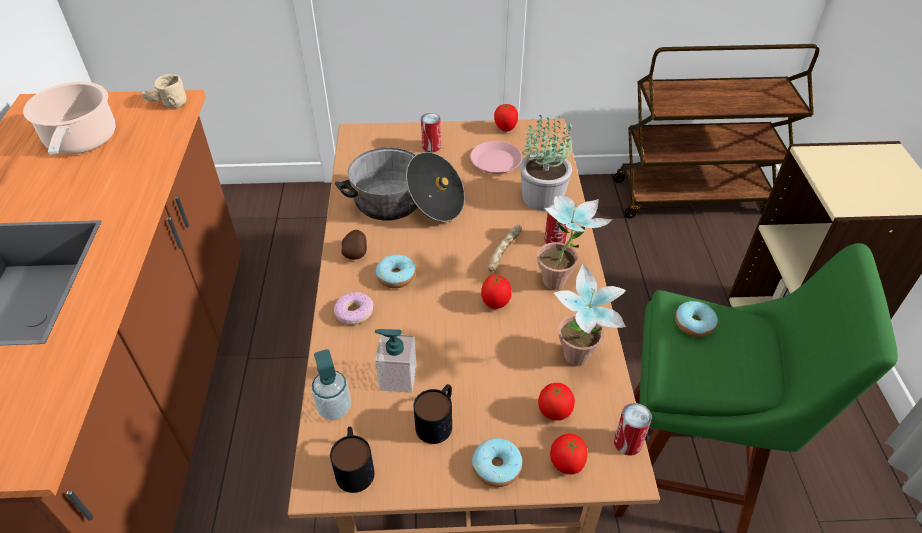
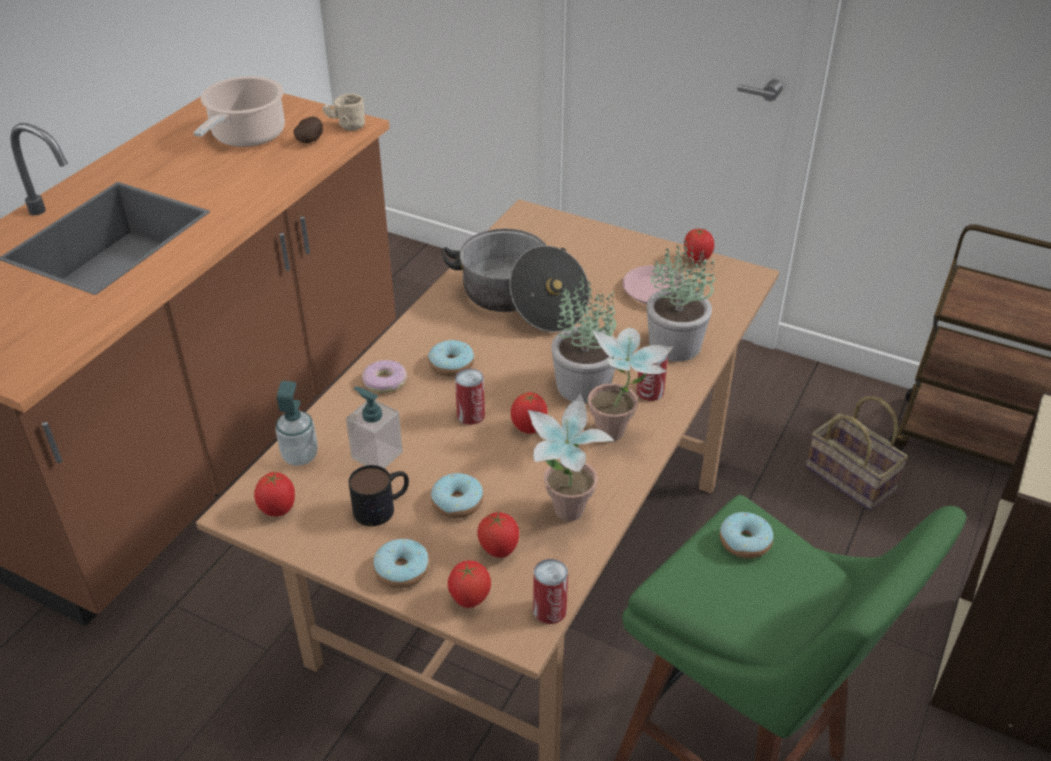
camera: 30 degrees right, 5 degrees down
mug [330,427,374,493] -> tomato [254,471,295,516]
potato [342,230,367,260] -> potato moved to [294,117,323,143]
can [421,113,441,153] -> can moved to [455,368,485,425]
bread [488,225,522,272] -> potted plant [551,275,616,404]
none -> donut [431,473,484,518]
none -> basket [806,396,908,510]

